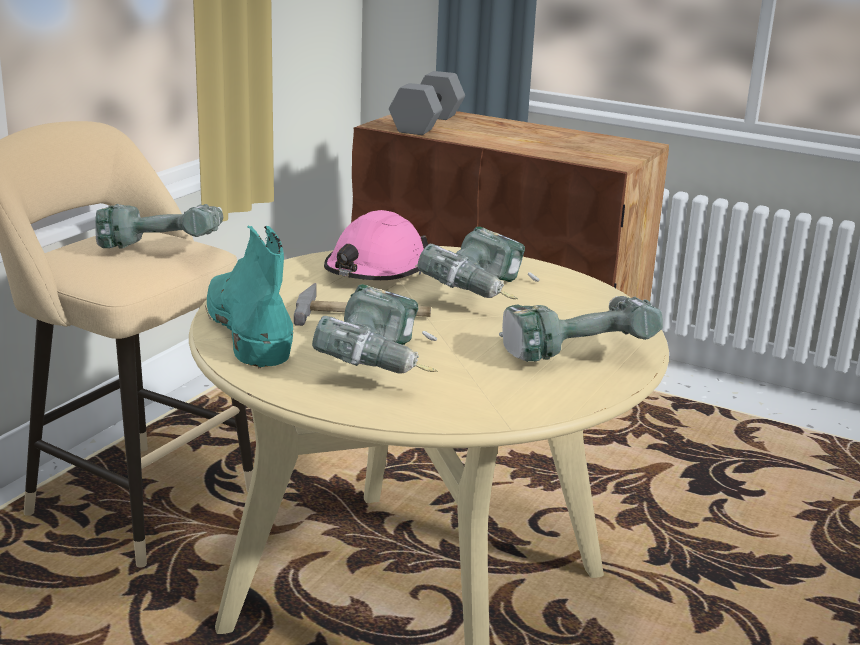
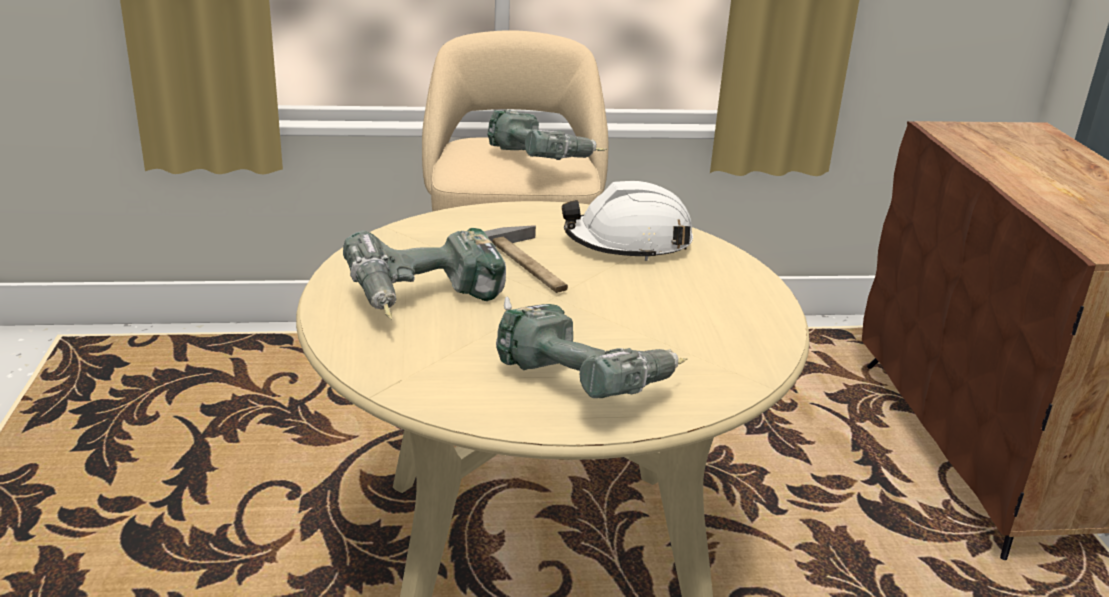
camera: 55 degrees right, 5 degrees up
turquoise boot [205,226,293,368] -> none
pink hard hat [324,210,428,280] -> white hard hat [562,181,693,261]
grey dumbbell [389,71,465,135] -> none
power drill [418,227,540,300] -> none

